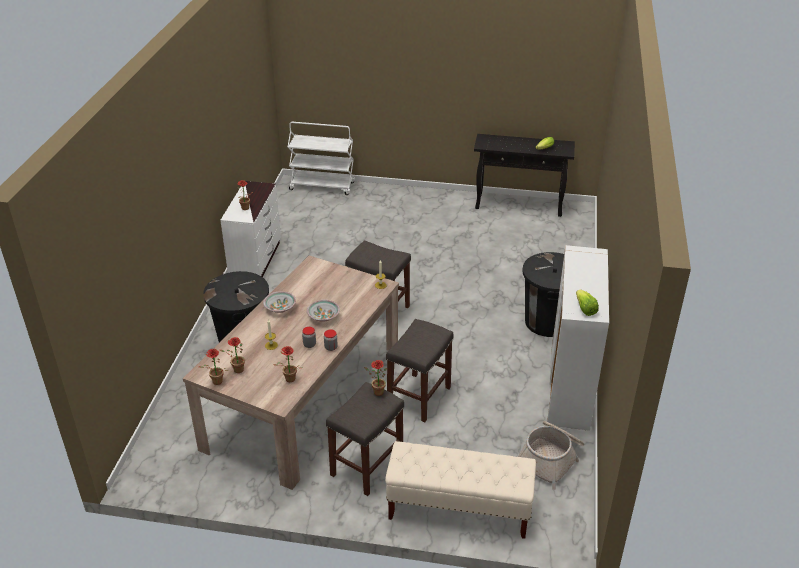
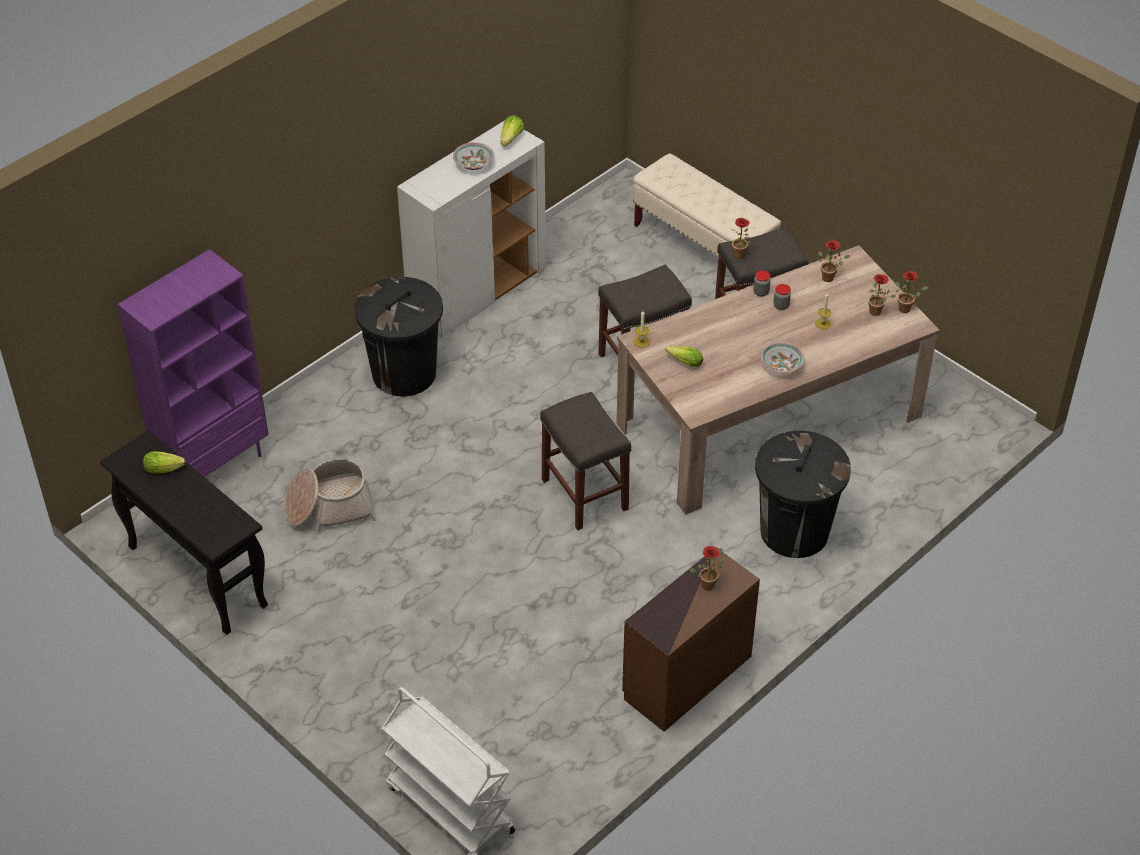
camera: 145 degrees left, 10 degrees up
white dresser [220,181,281,277] -> brown dresser [622,549,760,732]
bowl [307,300,340,322] -> bowl moved to [453,142,494,170]
basket [518,421,584,490] -> basket moved to [284,458,377,533]
none -> purple bookcase [117,249,269,477]
none -> lettuce [665,346,703,367]

